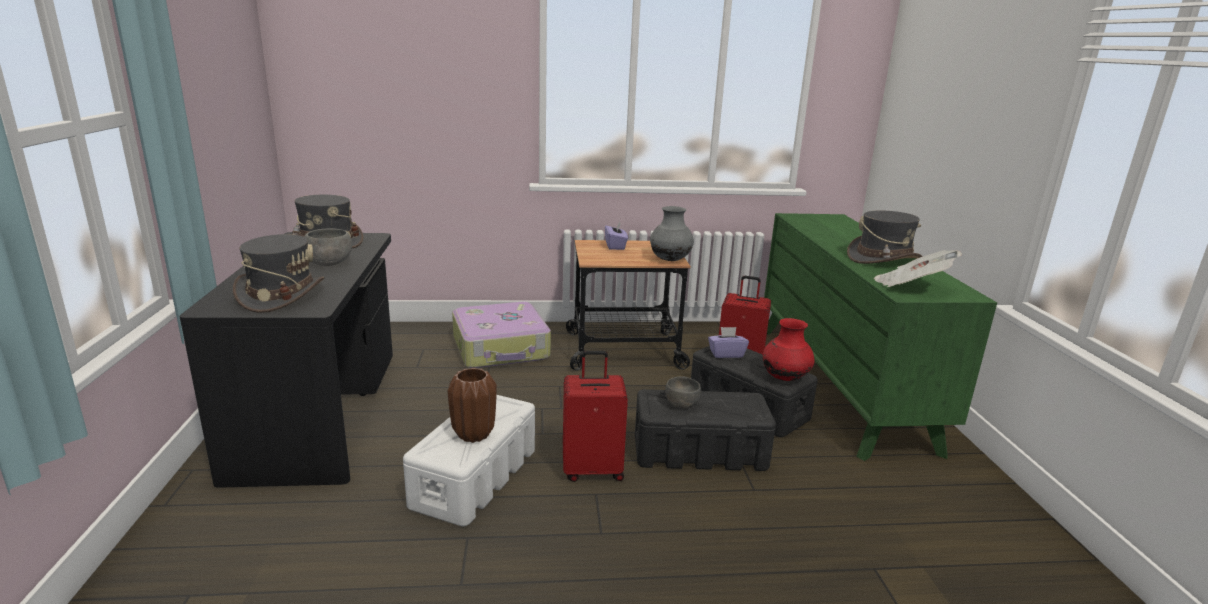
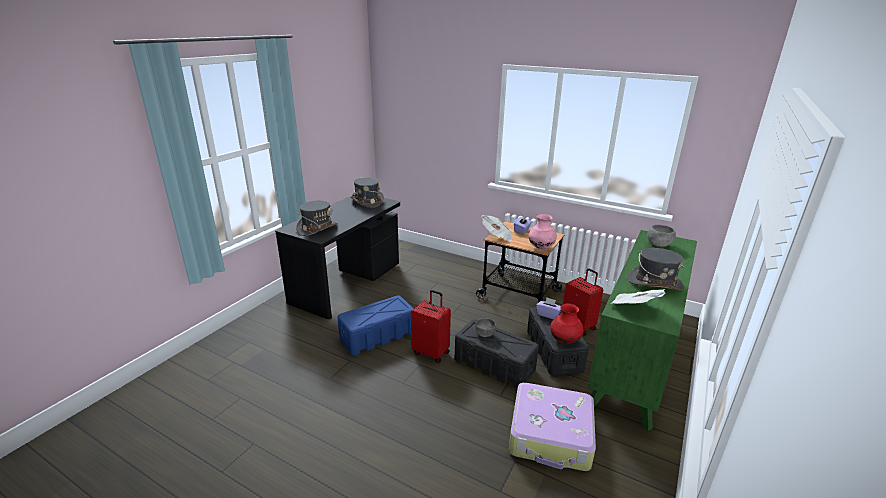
camera: 35 degrees right, 5 degrees up
grey bowl [304,228,352,266] -> grey bowl moved to [647,225,676,247]
white storage box [403,395,535,526] -> blue storage box [337,295,414,356]
brown vase [448,368,497,443] -> none
suitcase [452,302,551,368] -> suitcase moved to [509,383,596,471]
grey vase [650,206,694,261] -> pink vase [528,214,557,249]
none -> newspaper [481,215,512,242]

